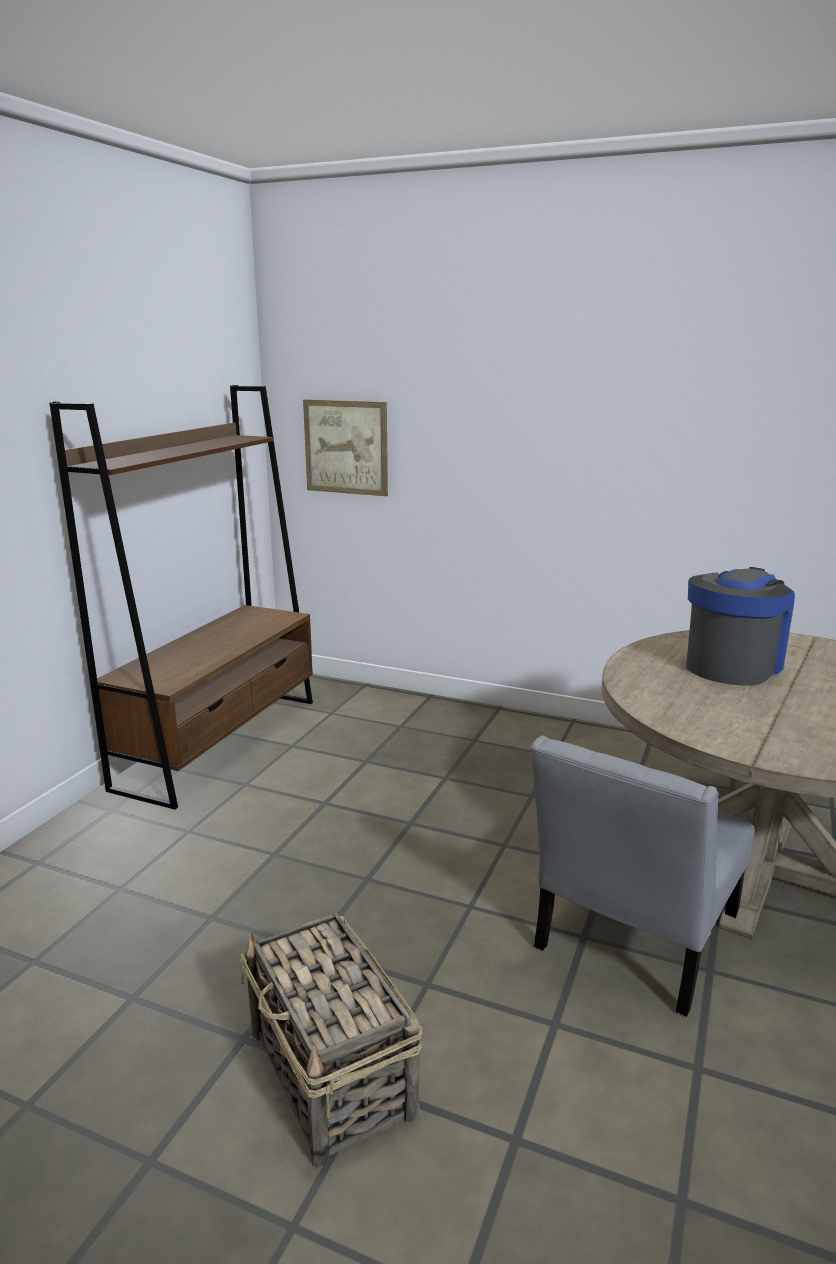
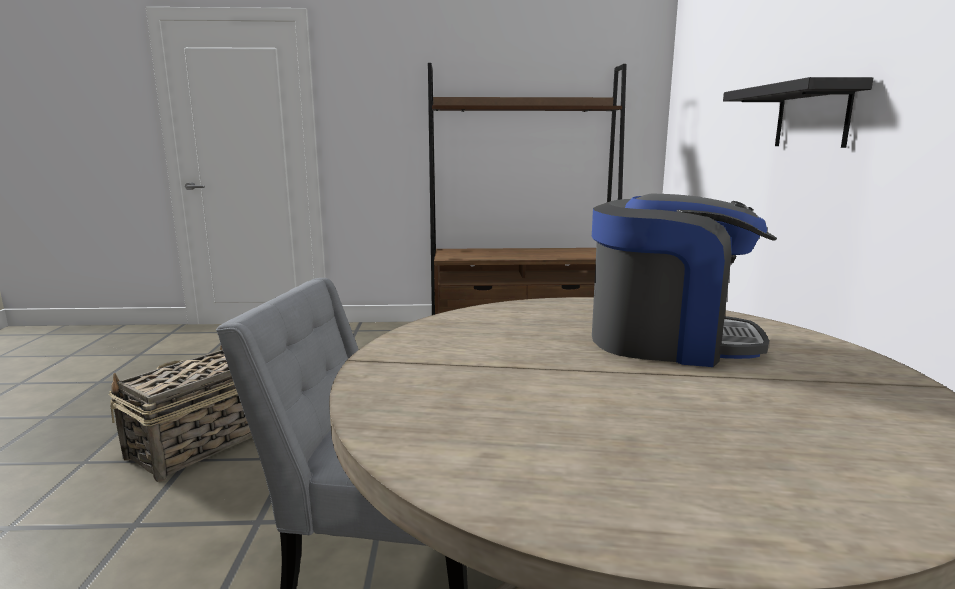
camera: 65 degrees right, 5 degrees down
picture [303,399,388,496] -> none
none -> black shelf [723,77,873,148]

